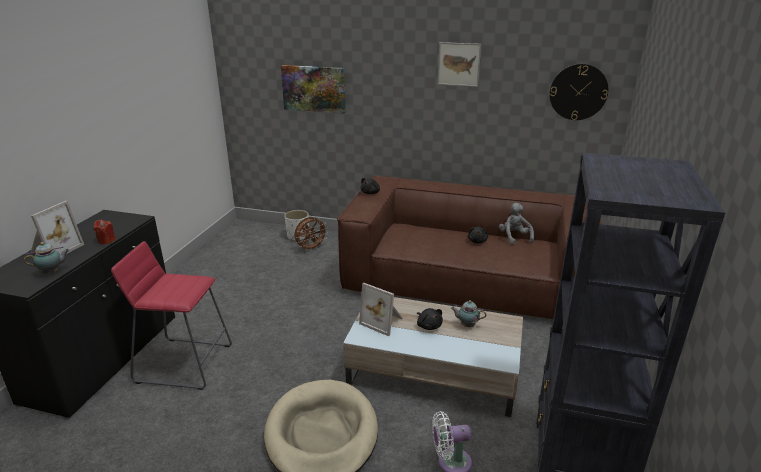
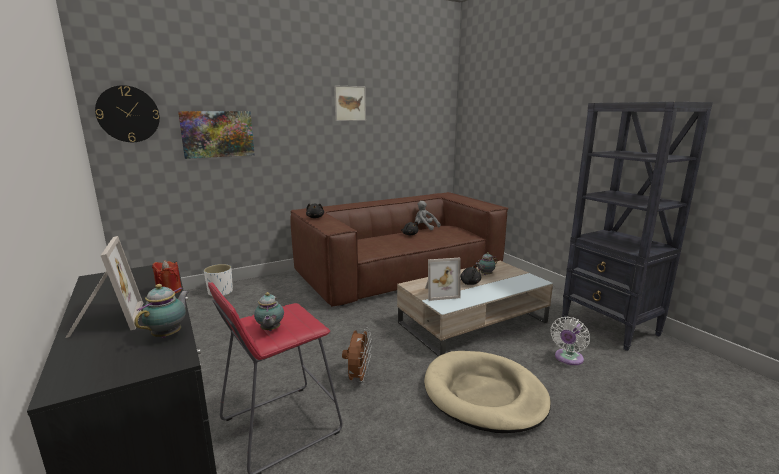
camera: 45 degrees left, 10 degrees down
brown fan [294,217,328,252] -> brown fan moved to [342,328,372,385]
wall clock [550,64,608,120] -> wall clock moved to [95,85,160,142]
none -> teapot [254,292,284,331]

